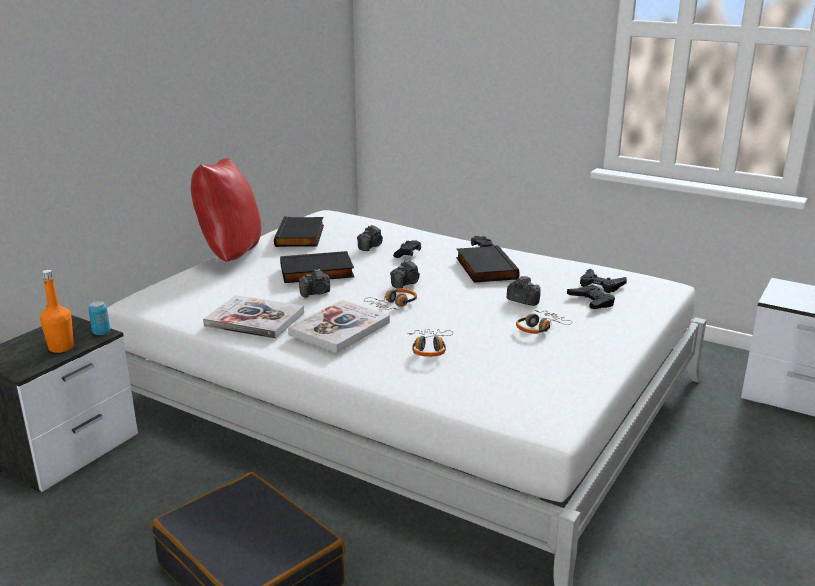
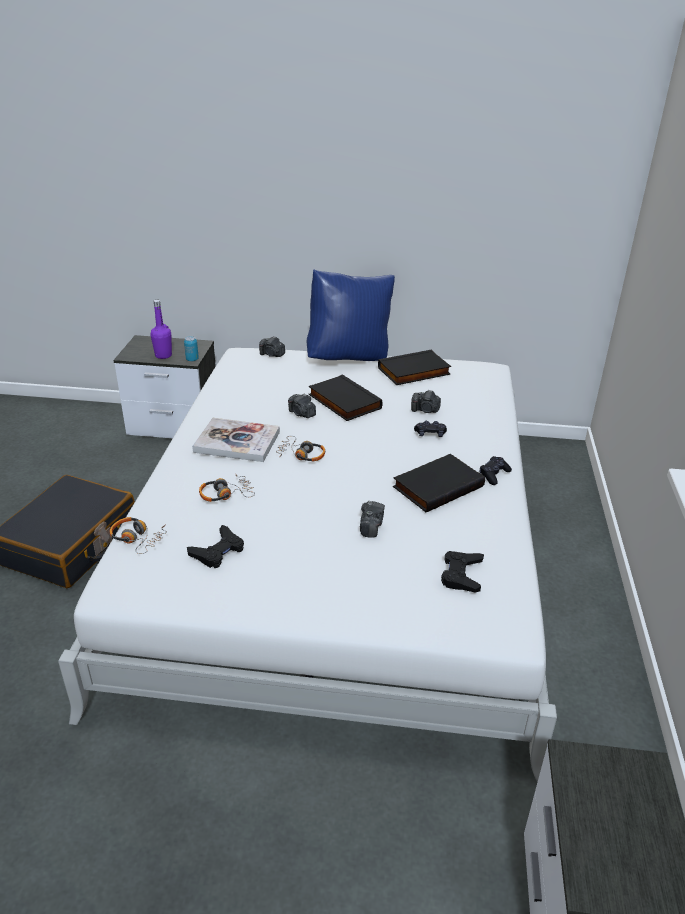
camera: 65 degrees right, 10 degrees up
orange bottle [40,270,74,353] -> purple bottle [150,300,172,359]
red pillow [191,158,261,262] -> blue pillow [307,270,395,361]
book [203,295,304,339] -> none
camera [390,260,420,289] -> camera moved to [259,336,285,357]
headphones [516,310,572,334] -> headphones moved to [110,517,167,554]
black game controller [567,285,615,309] -> black game controller moved to [187,525,244,568]

